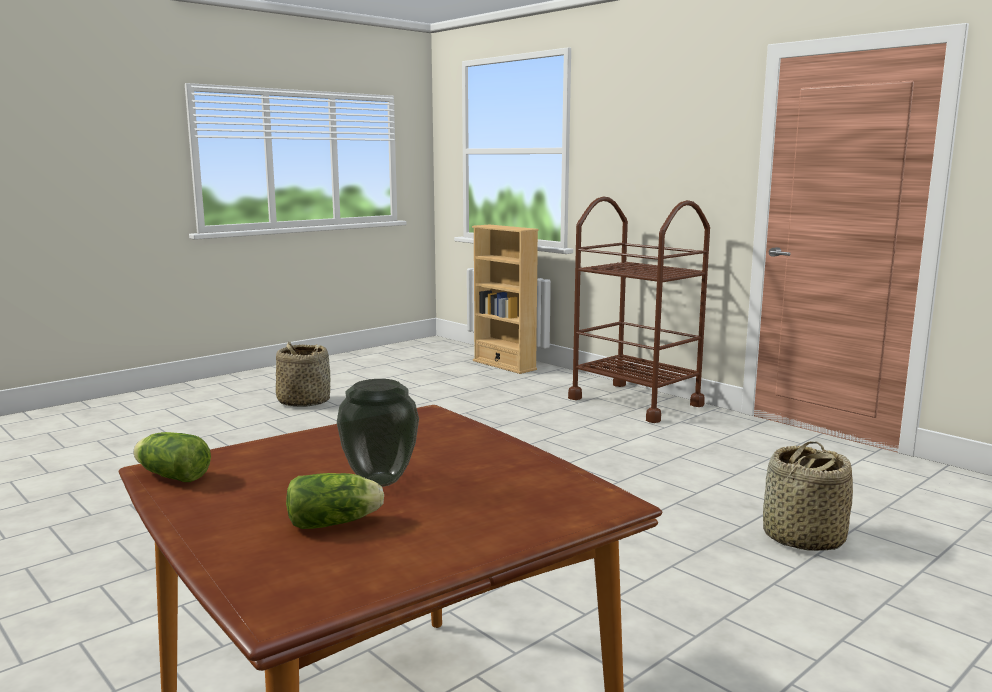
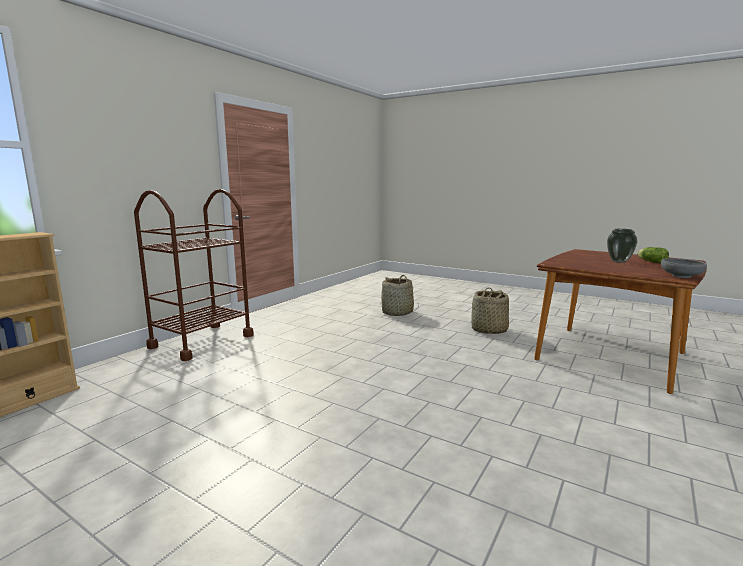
camera: 105 degrees left, 0 degrees up
lettuce [134,432,211,482] -> grey bowl [661,258,707,278]
basket [276,341,330,407] -> basket moved to [471,288,509,334]

